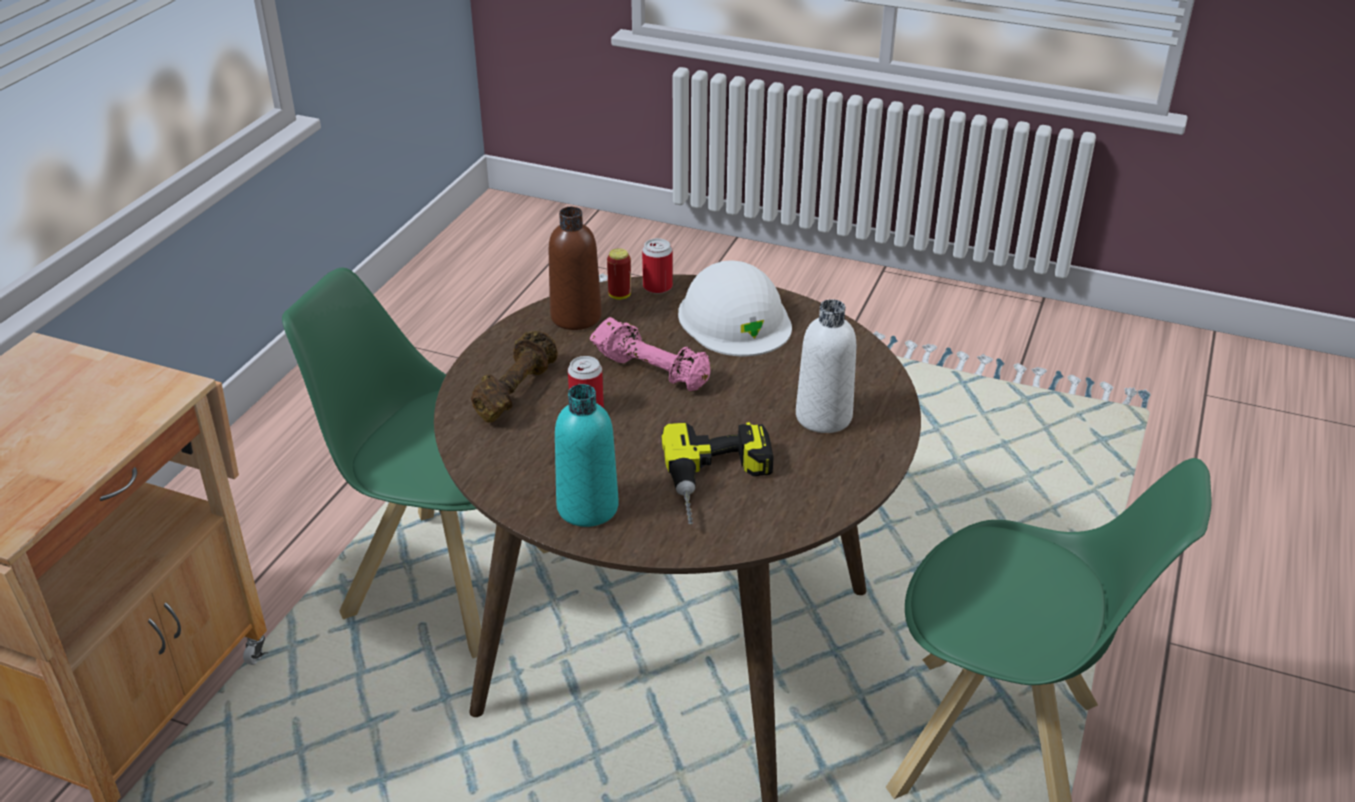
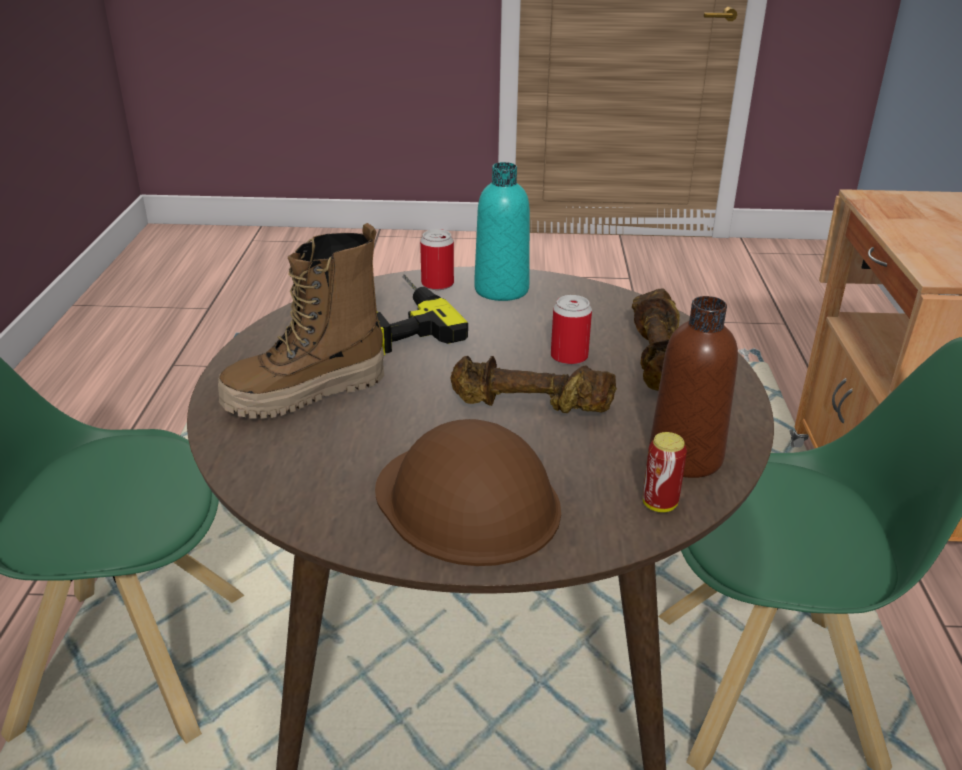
camera: 160 degrees right, 5 degrees down
pink dumbbell [590,317,710,391] -> brown dumbbell [451,356,617,413]
can [642,238,673,294] -> can moved to [420,229,454,290]
white hard hat [678,260,792,356] -> brown hard hat [375,419,561,566]
white bottle [796,299,857,433] -> boot [218,223,384,419]

